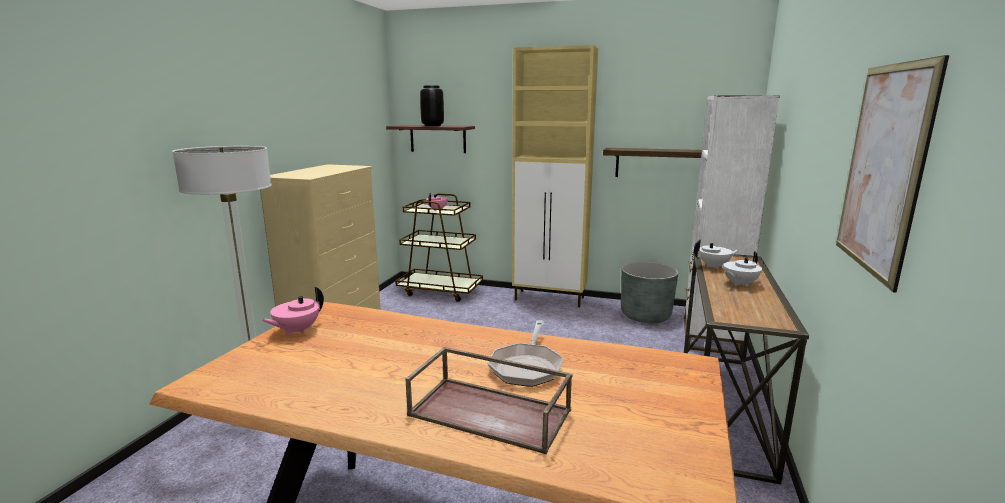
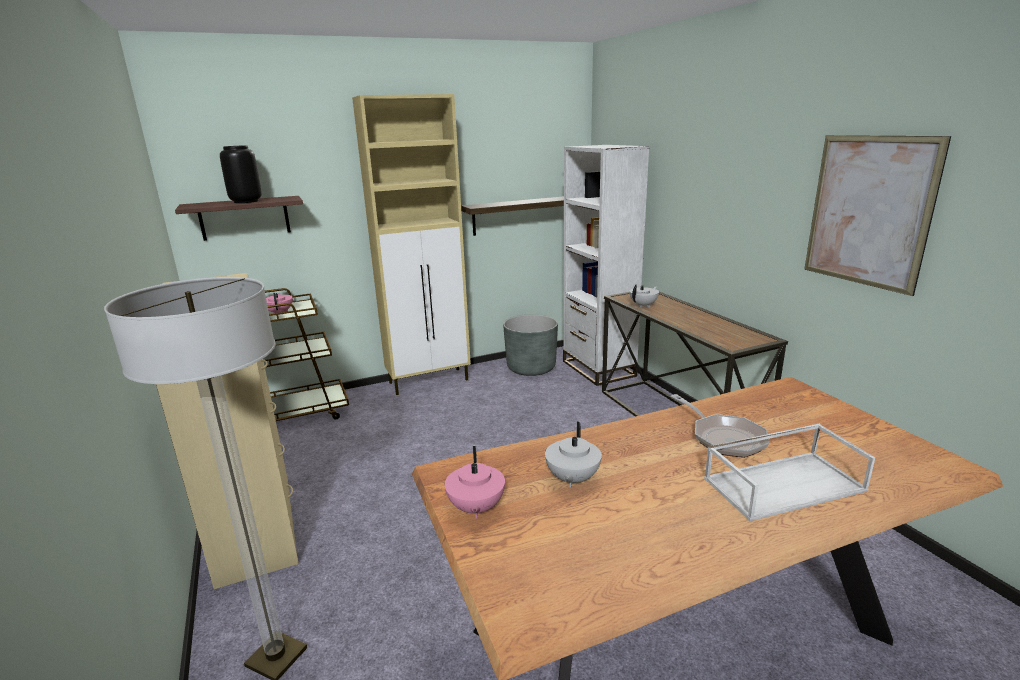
camera: 40 degrees left, 5 degrees up
brown tray [405,347,573,454] -> white tray [704,424,875,521]
white teapot [723,251,762,286] -> white teapot moved to [545,422,602,488]

